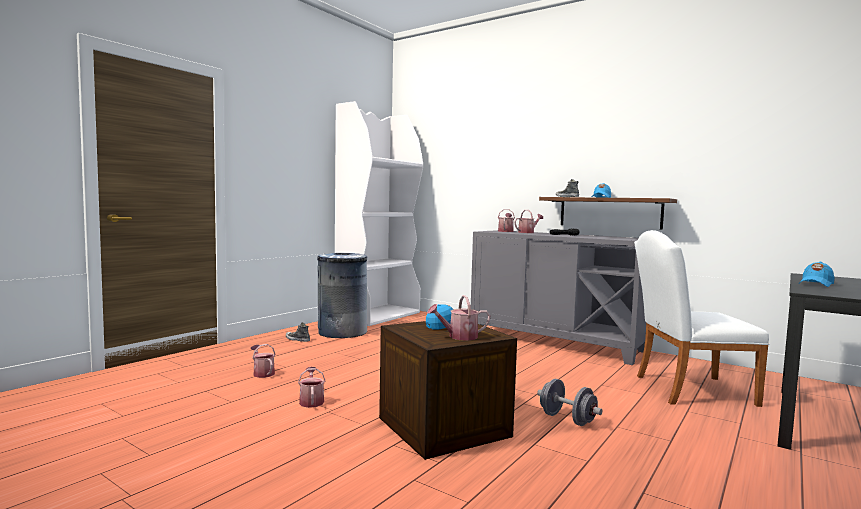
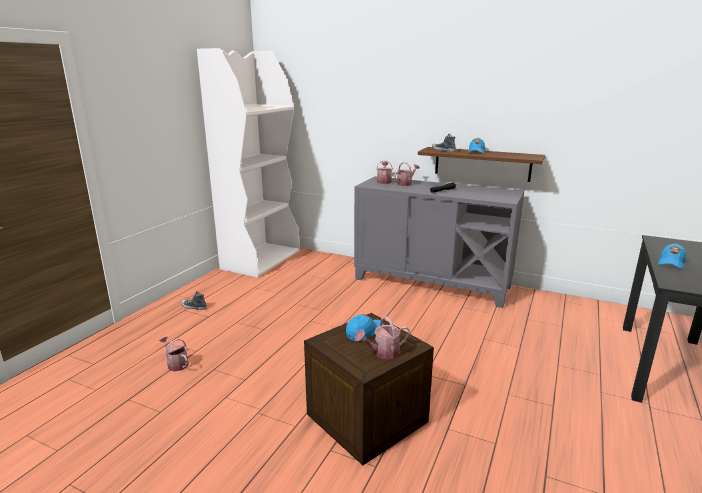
camera: 10 degrees left, 15 degrees up
watering can [298,367,325,408] -> none
grey trash can [317,253,368,338] -> none
grey dumbbell [537,379,602,426] -> none
white chair [634,230,769,407] -> none

